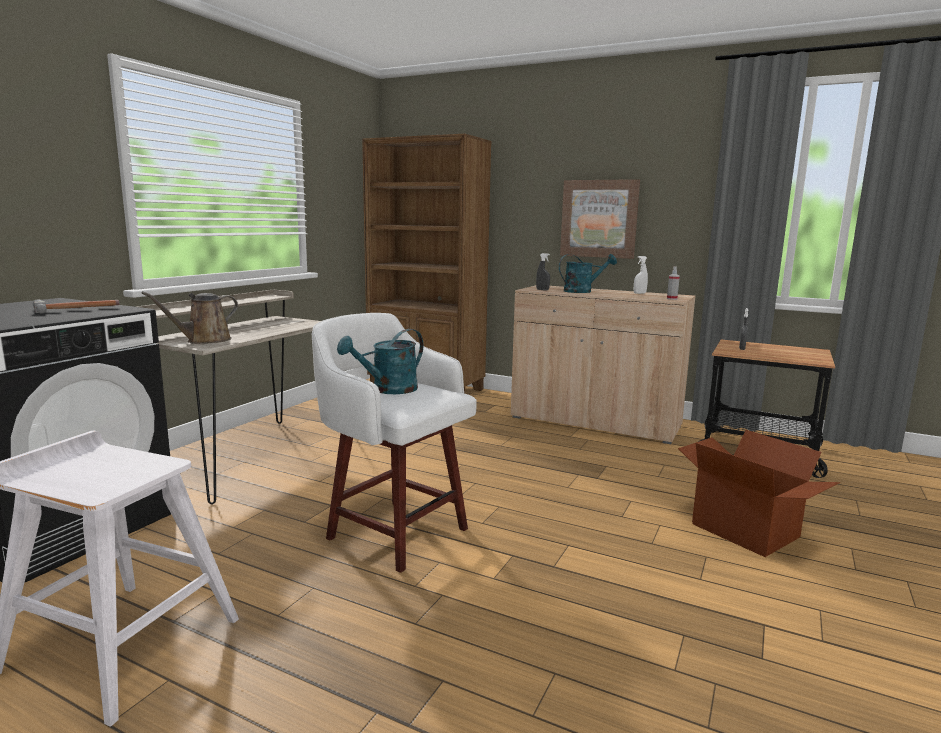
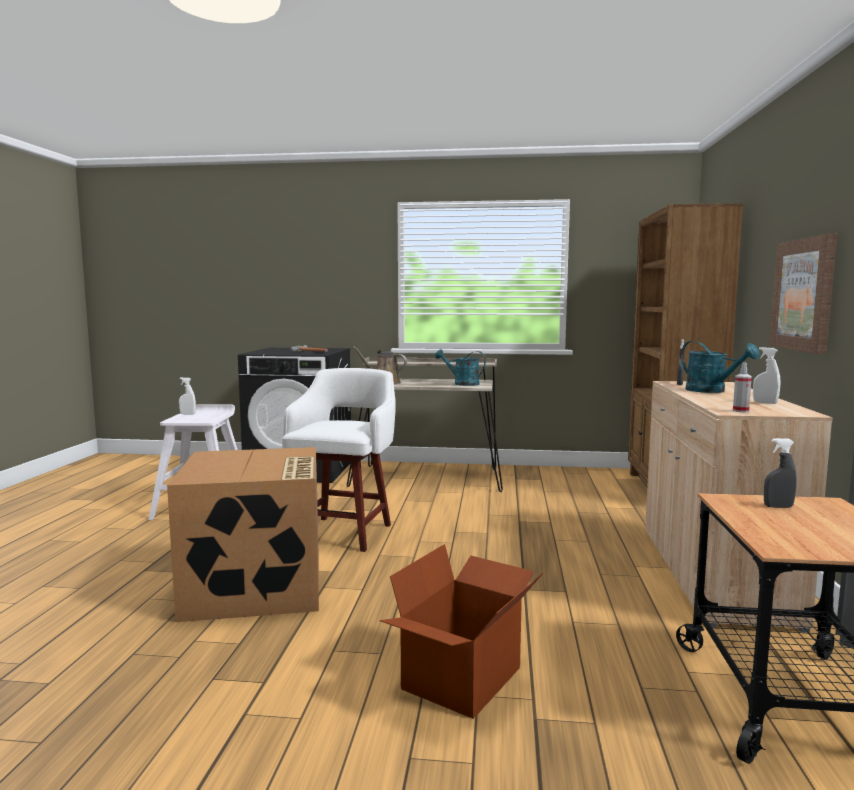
camera: 70 degrees right, 5 degrees down
turquoise watering can [337,329,423,394] -> turquoise watering can moved to [435,349,486,386]
none -> cardboard box [167,447,319,622]
none -> white spray bottle [179,377,196,414]

